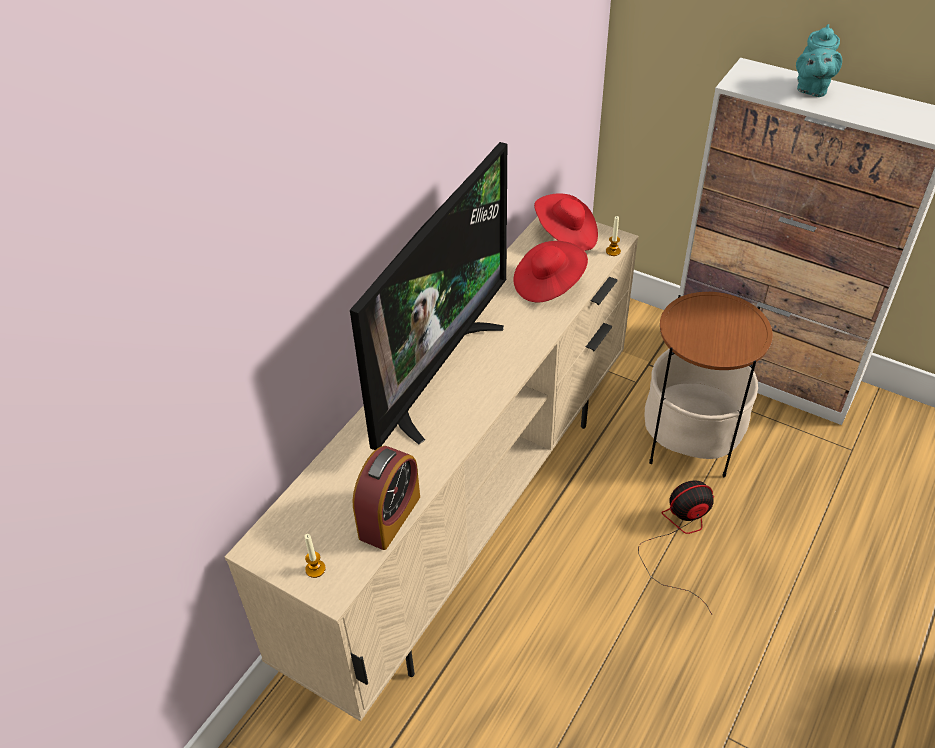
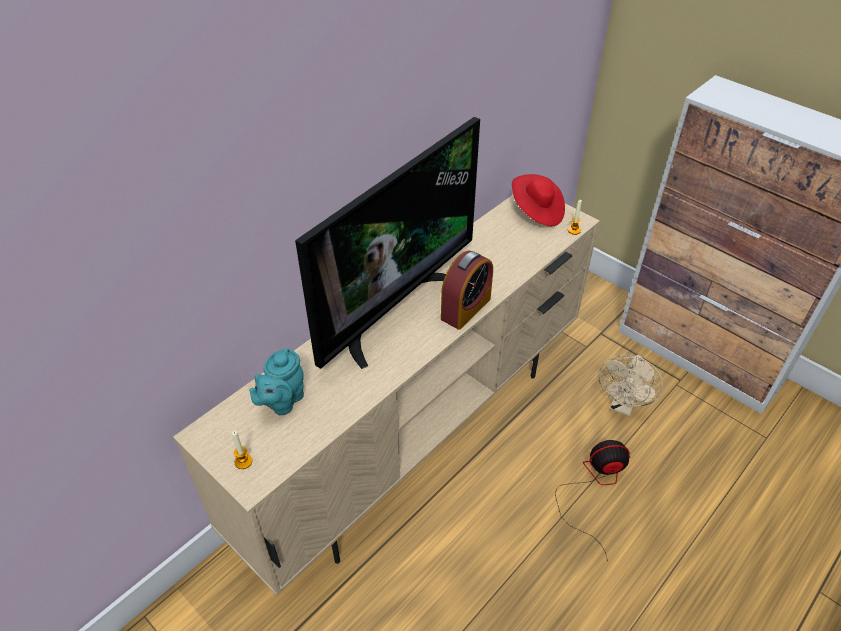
camera: 10 degrees right, 0 degrees up
alarm clock [352,446,420,550] -> alarm clock moved to [441,251,493,330]
red hat [513,241,588,302] -> none
side table [645,292,773,477] -> beige fan [599,354,663,417]
turquoise teapot [796,24,842,97] -> turquoise teapot moved to [249,348,304,415]

